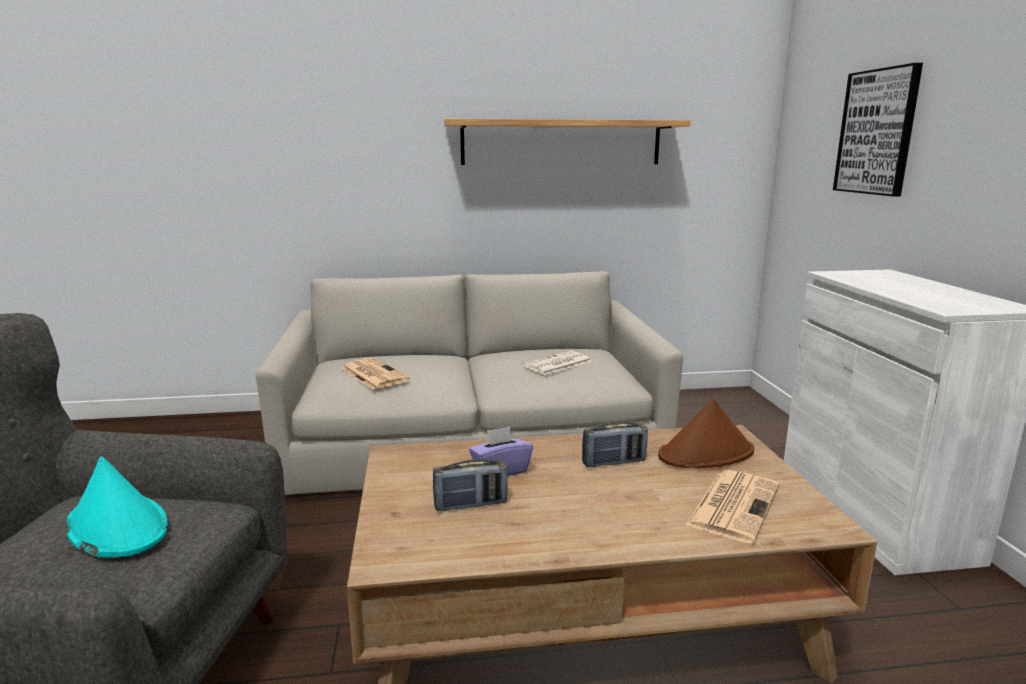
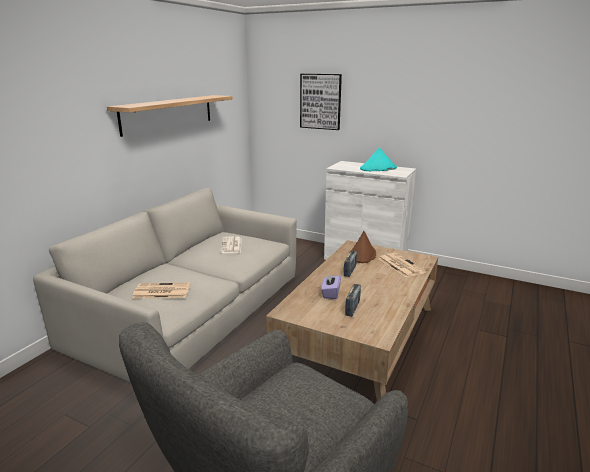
camera: 55 degrees left, 5 degrees up
turquoise hat [67,456,168,558] -> turquoise hat moved to [360,147,397,171]

